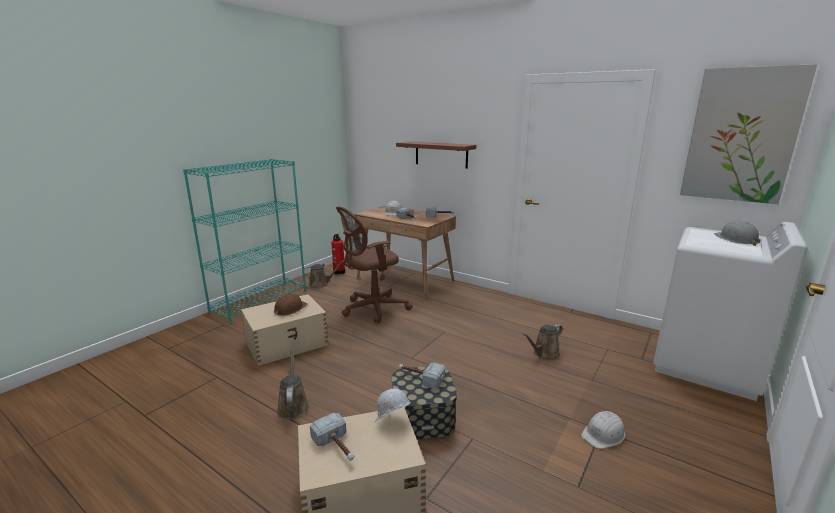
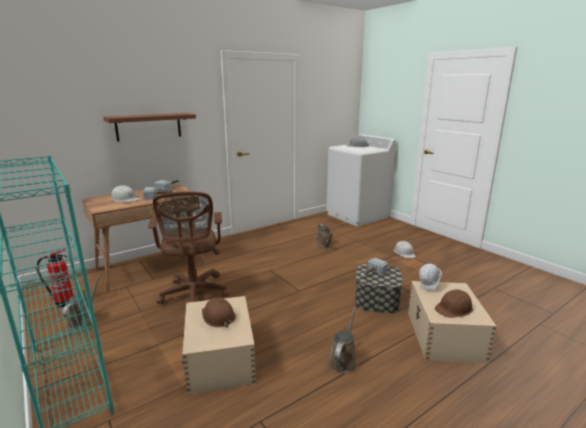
camera: 70 degrees left, 0 degrees up
brown watering can [277,350,309,420] -> brown watering can turned 105 degrees clockwise [327,307,357,374]
hammer [310,413,355,461] -> brown hard hat [434,289,473,318]
picture [680,64,817,204] -> none

